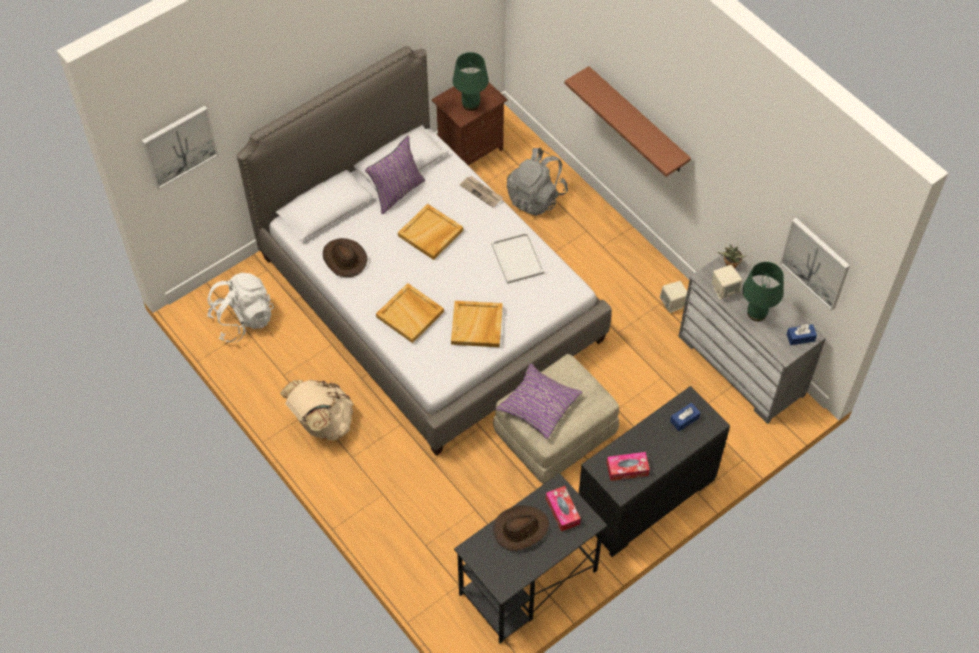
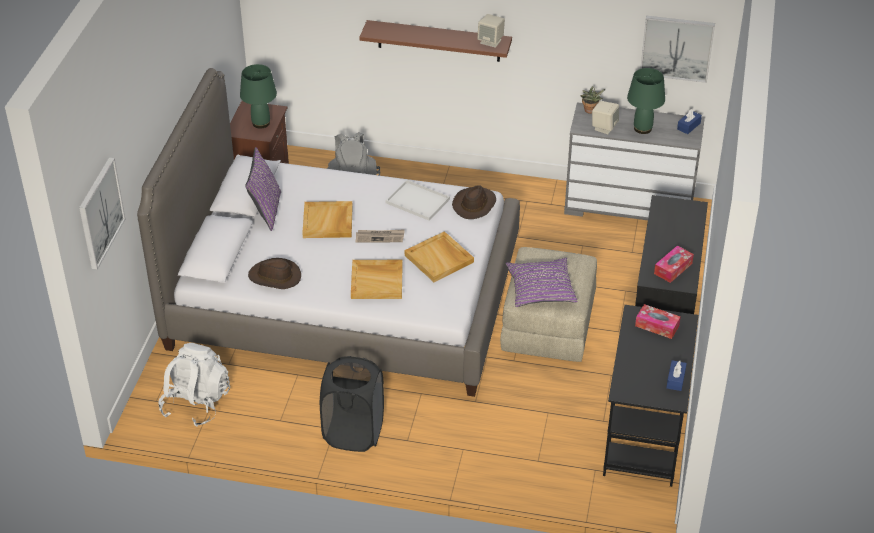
camera: 40 degrees left, 15 degrees down
beige backpack [280,380,353,440] -> black laundry basket [320,356,384,452]
newspaper [460,176,503,207] -> newspaper moved to [356,229,405,242]
brown hat [493,505,549,551] -> brown hat moved to [452,186,496,219]
beige speaker [660,281,687,313] -> beige speaker moved to [477,14,505,48]
blue tissue box [670,403,701,431] -> blue tissue box moved to [666,360,687,391]

